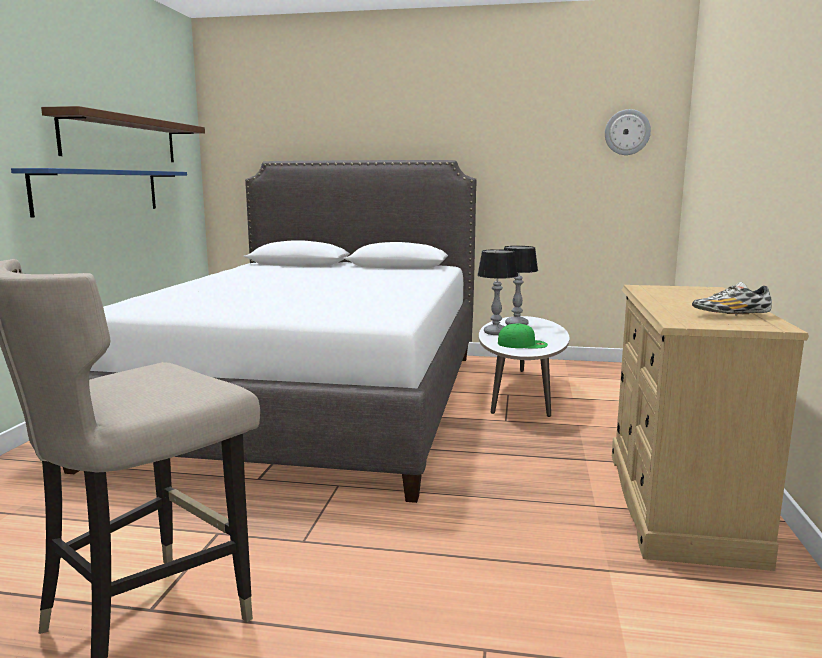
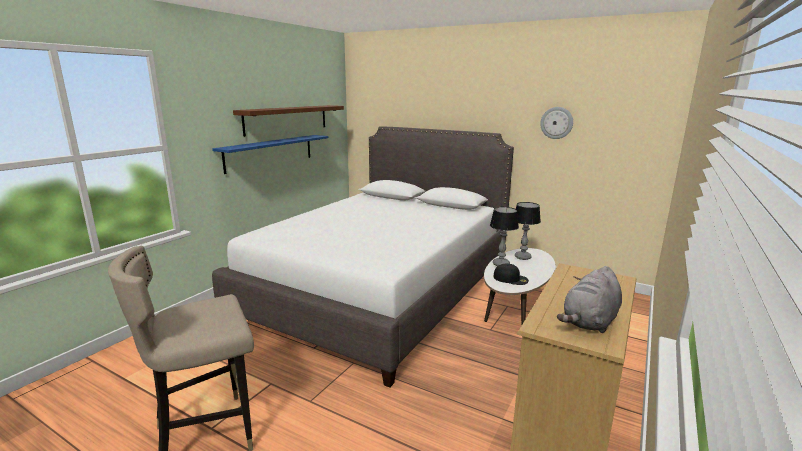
camera: 20 degrees right, 5 degrees up
green cap [498,324,548,349] -> black cap [494,264,529,285]
wall clock [605,109,651,155] -> wall clock moved to [540,107,573,139]
shoe [692,282,772,316] -> grey plush toy [557,266,622,333]

